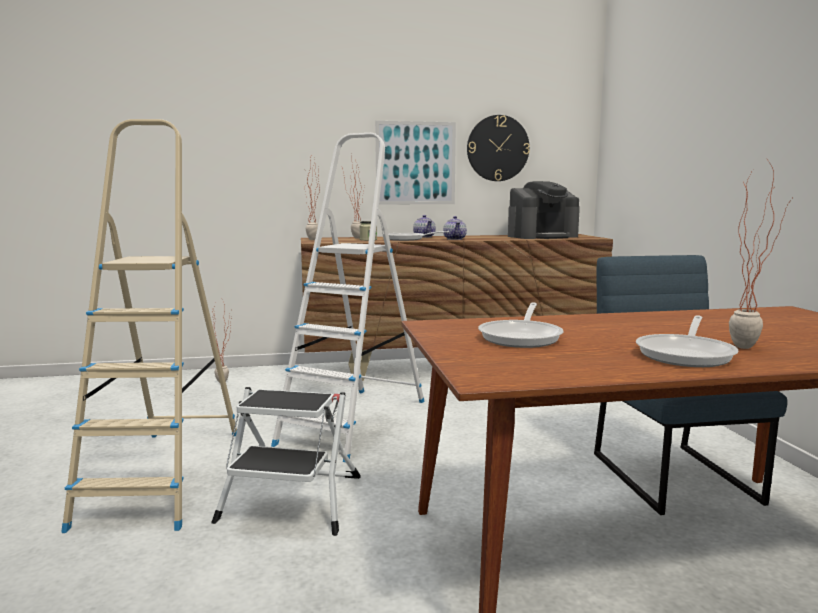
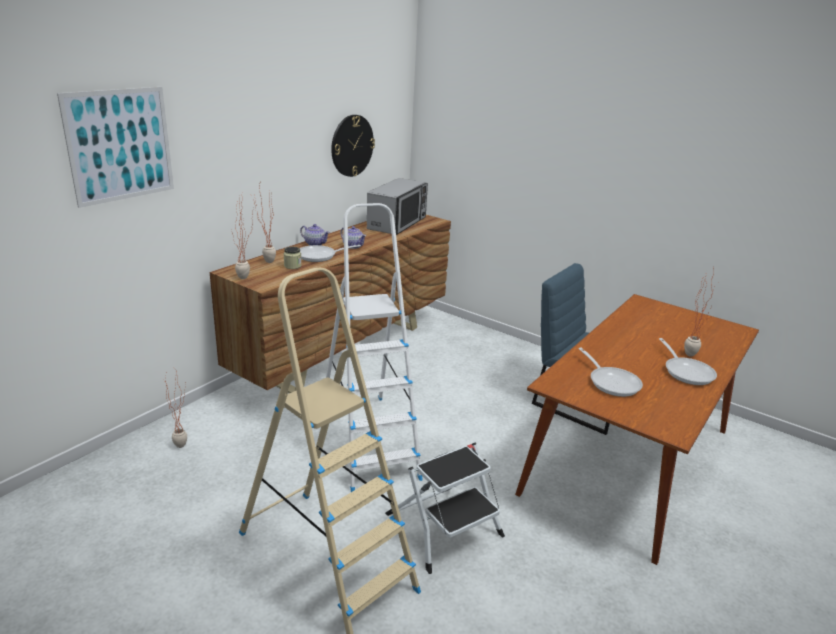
camera: 45 degrees left, 15 degrees up
picture [375,121,456,205] -> picture moved to [57,87,174,208]
coffee machine [508,181,580,239] -> microwave [367,178,428,235]

